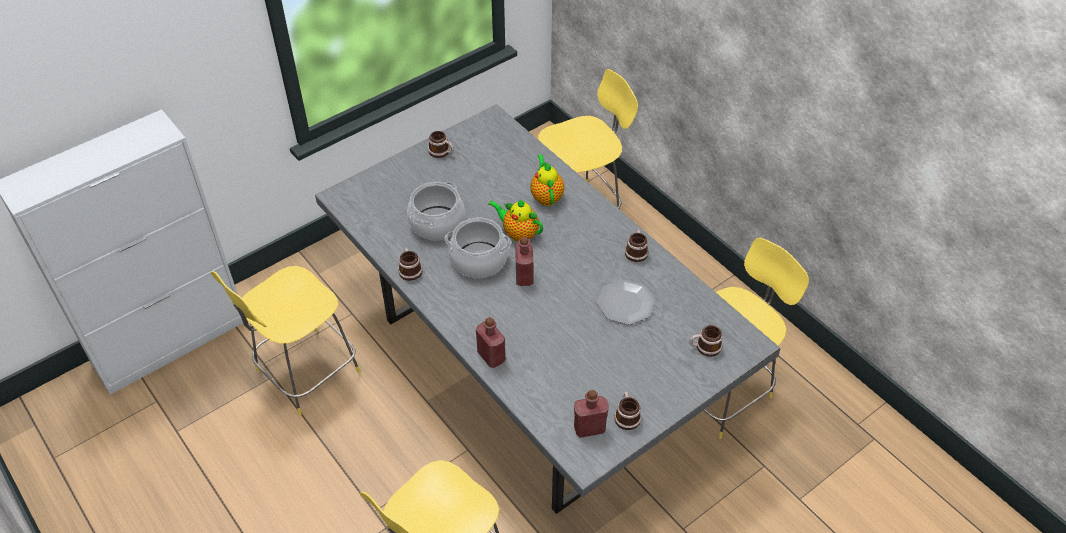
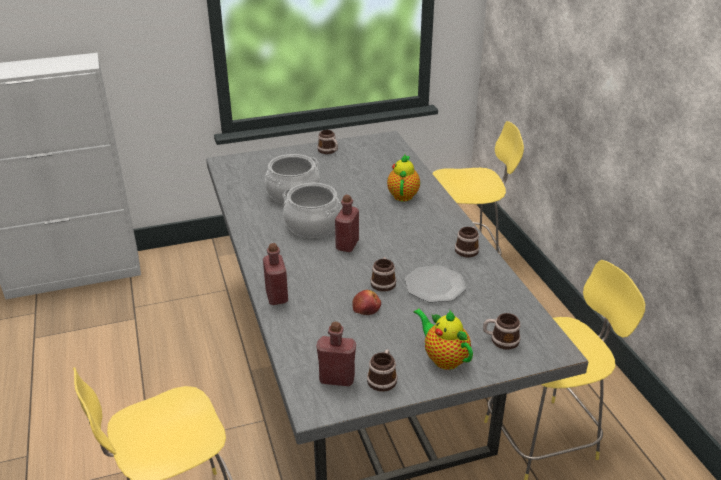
camera: 20 degrees right, 15 degrees down
yellow stool [211,266,361,415] -> none
mug [398,248,422,281] -> mug moved to [370,257,396,292]
teapot [488,199,543,242] -> teapot moved to [414,309,473,370]
none -> apple [352,290,381,315]

